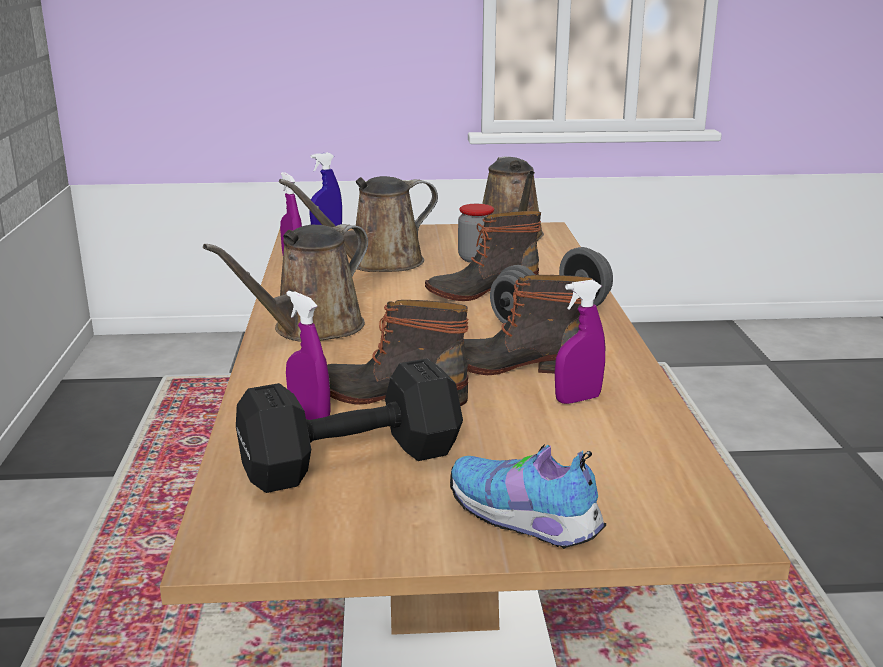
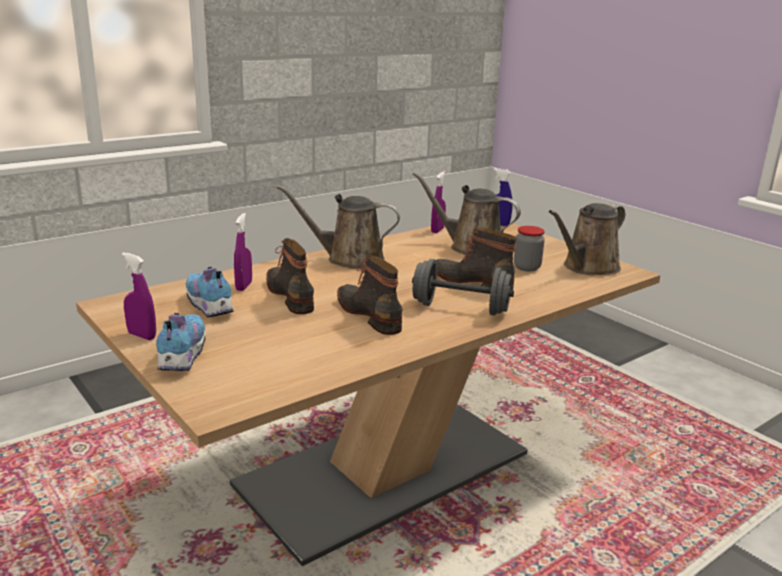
camera: 55 degrees right, 0 degrees up
black dumbbell [236,358,463,493] -> shoe [186,267,234,317]
purple spray bottle [555,280,605,404] -> purple spray bottle moved to [122,252,156,340]

